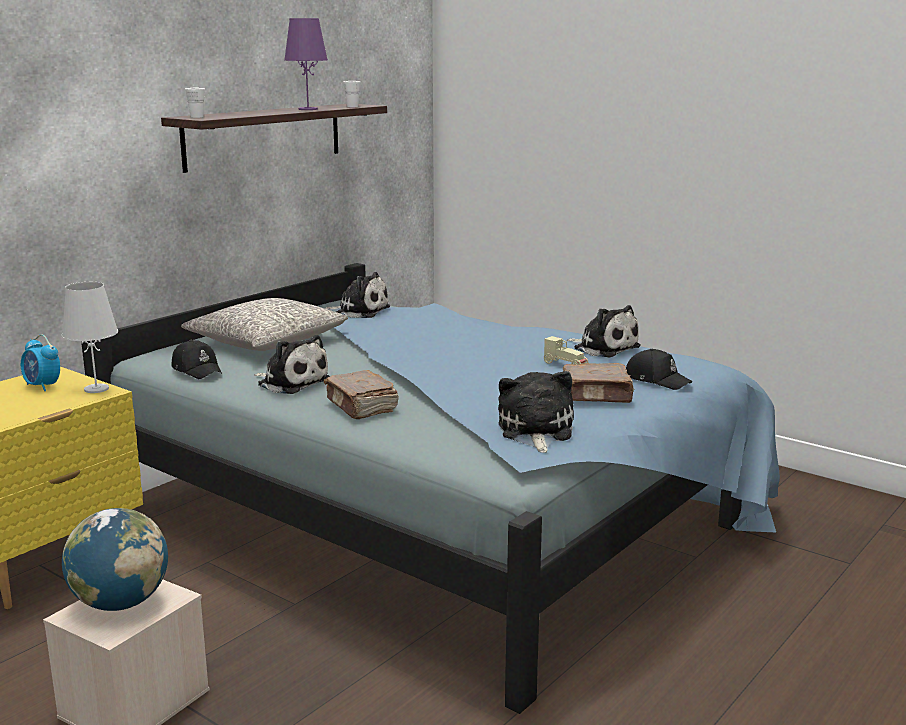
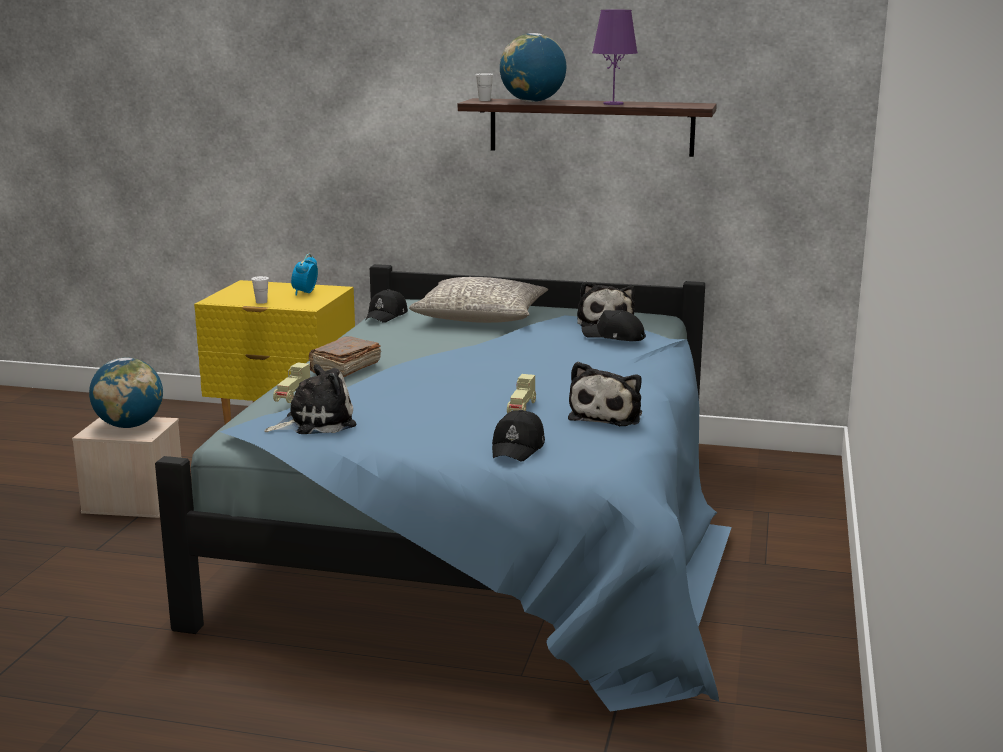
camera: 65 degrees right, 0 degrees up
white table lamp [62,282,118,393] -> none
plush toy [254,335,330,394] -> none
white cup [343,81,361,107] -> white cup moved to [251,276,269,304]
brown book [563,363,635,403] -> none
none -> beige toy car [273,362,310,403]
none -> globe [500,33,566,102]
none -> black cap [581,310,646,341]

